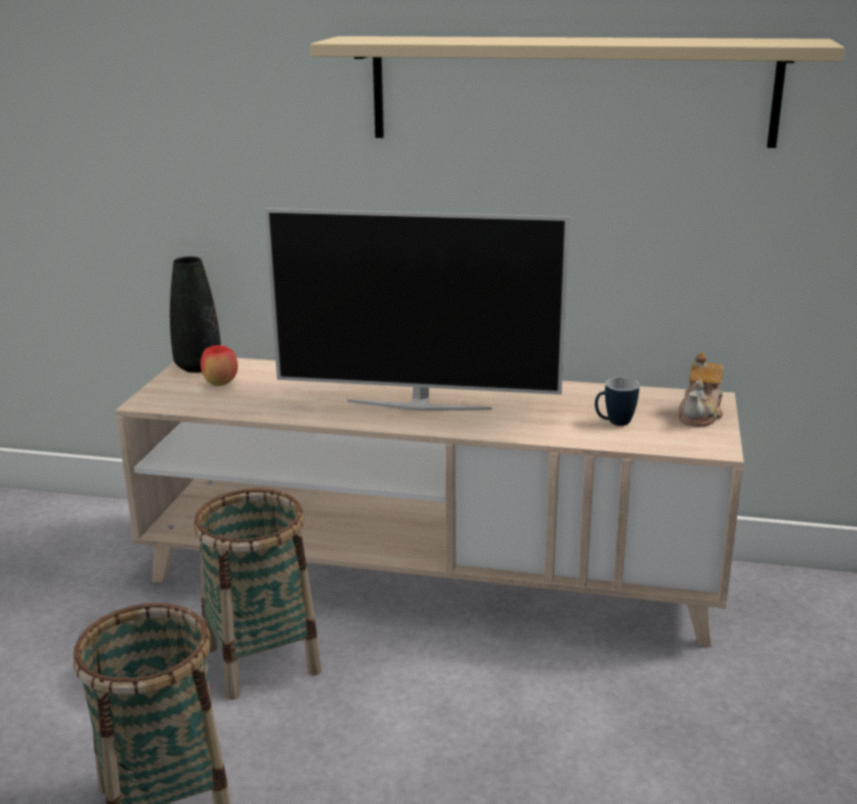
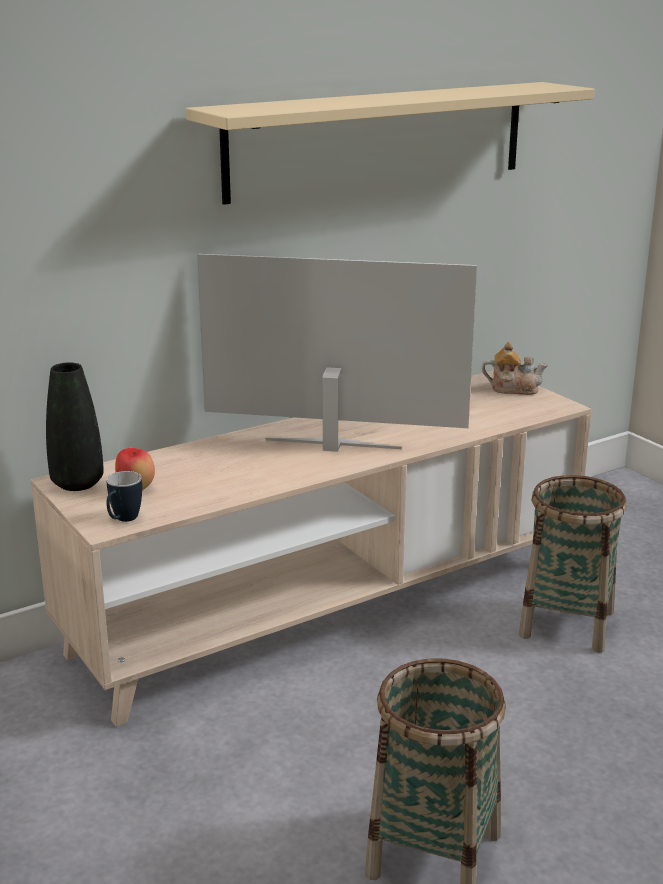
camera: 45 degrees left, 0 degrees up
basket [194,488,321,700] -> basket moved to [519,475,627,653]
television [265,208,569,411] -> television turned 135 degrees counterclockwise [197,254,477,452]
mug [595,377,639,426] -> mug moved to [106,471,142,522]
teapot [679,353,723,427] -> teapot turned 60 degrees counterclockwise [482,342,548,395]

